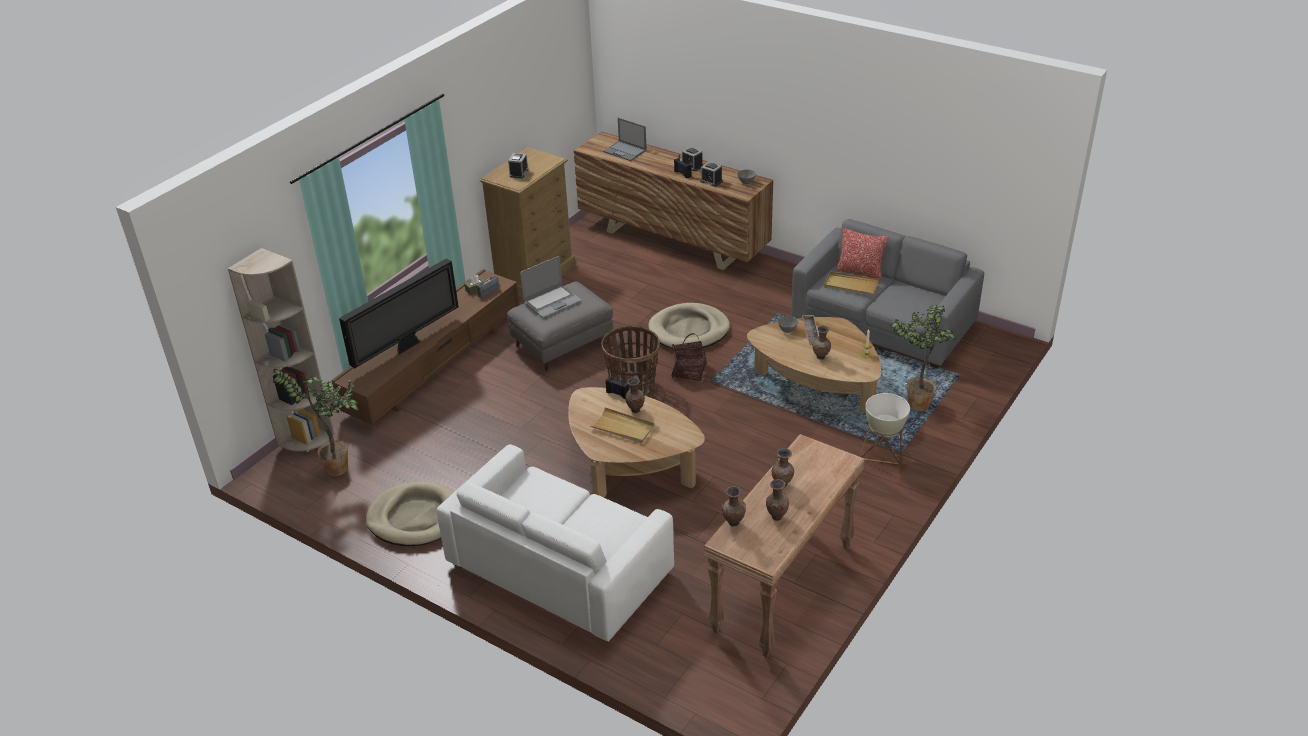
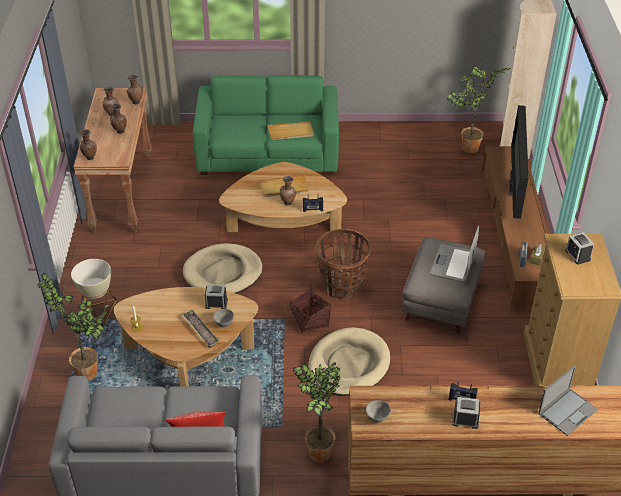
camera: 145 degrees right, 5 degrees up
beige dog bed [365,481,455,546] -> beige dog bed moved to [183,243,263,294]
white sofa [436,444,674,643] -> green sofa [193,75,339,175]
laptop [603,118,647,161] -> laptop turned 135 degrees clockwise [538,365,598,436]
alarm clock [700,162,723,187] -> alarm clock moved to [205,284,228,309]
brown vase [812,326,831,360] -> brown vase moved to [79,129,97,160]
beige tray [824,272,879,295] -> beige tray moved to [268,121,314,140]
none -> potted plant [293,362,342,462]

